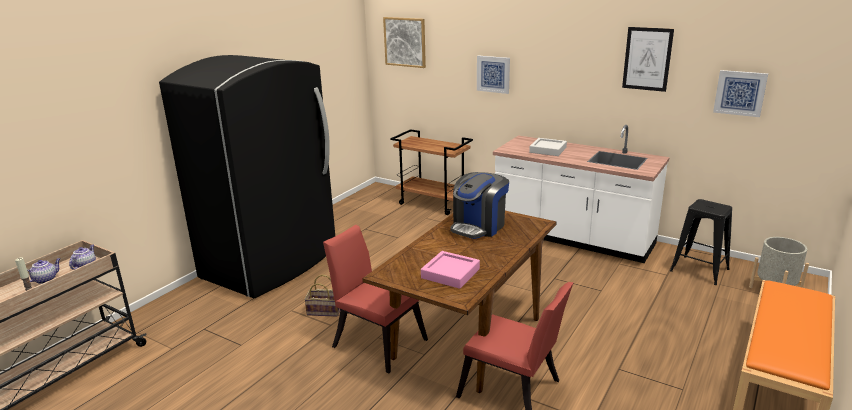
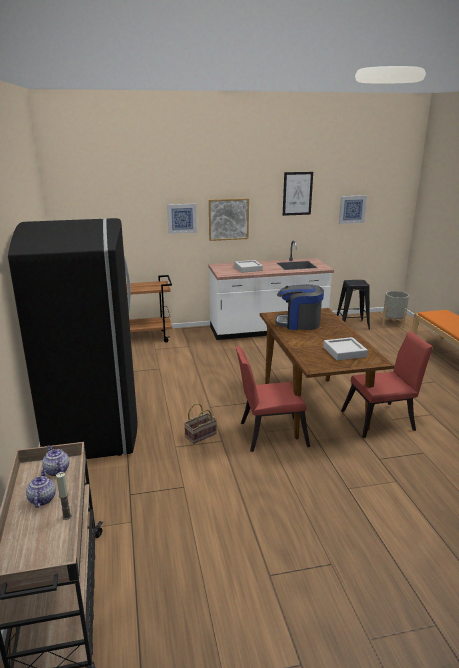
camera: 45 degrees left, 0 degrees up
picture [383,17,426,68] -> picture moved to [209,198,249,241]
pink tray [421,251,480,289] -> grey tray [323,337,368,361]
coffee machine [450,172,509,239] -> coffee machine turned 105 degrees clockwise [275,284,324,330]

